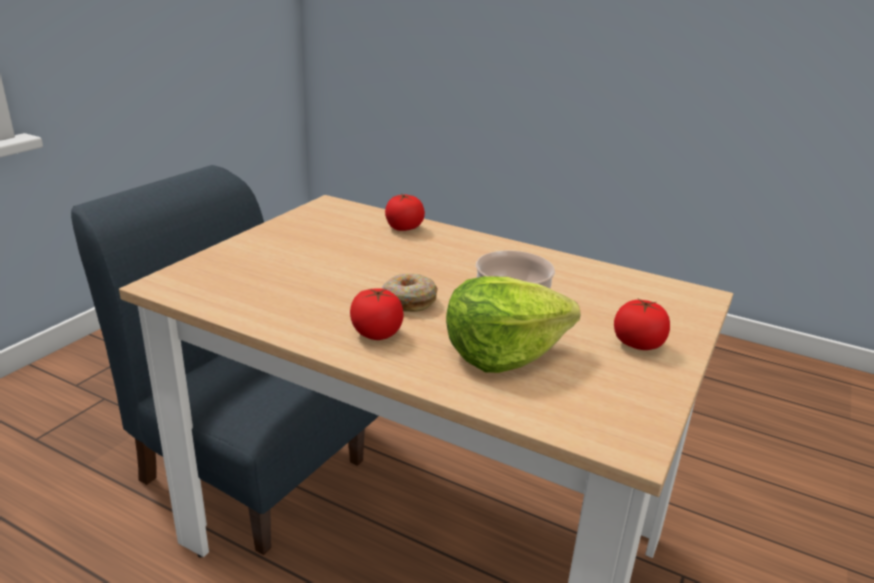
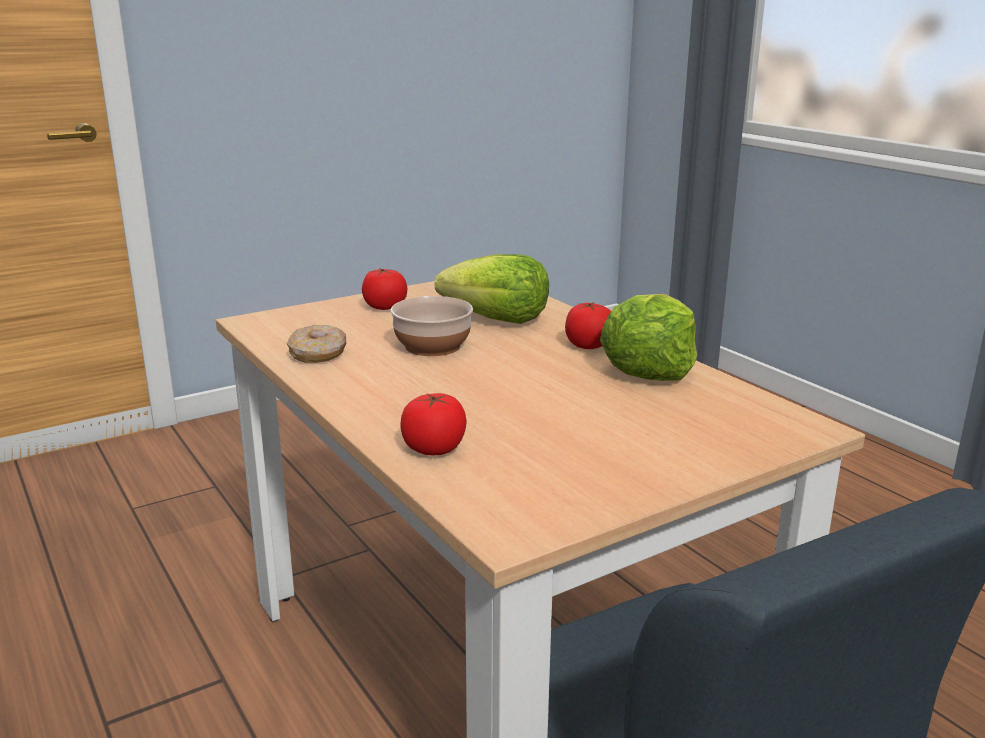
camera: 150 degrees left, 5 degrees down
donut [382,273,438,312] -> donut moved to [287,325,346,363]
none -> lettuce [600,294,697,381]

